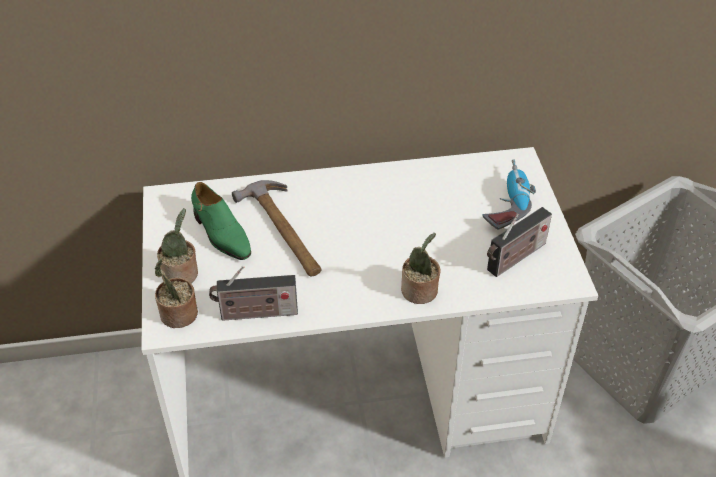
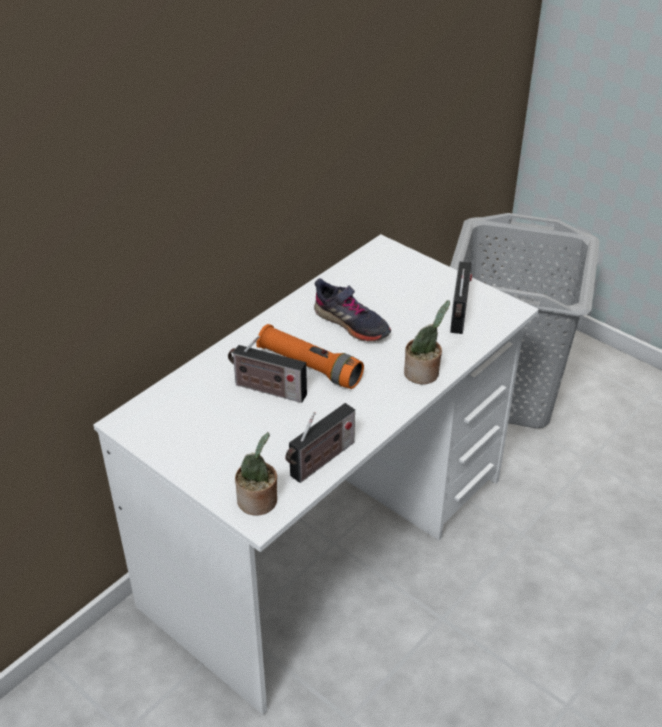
camera: 40 degrees left, 5 degrees down
potted plant [157,208,198,283] -> none
green shoe [191,182,251,260] -> none
hammer [232,180,322,276] -> radio [228,336,307,403]
power drill [483,159,536,229] -> none
none -> orange flashlight [256,324,364,389]
none -> grey shoe [314,278,391,342]

